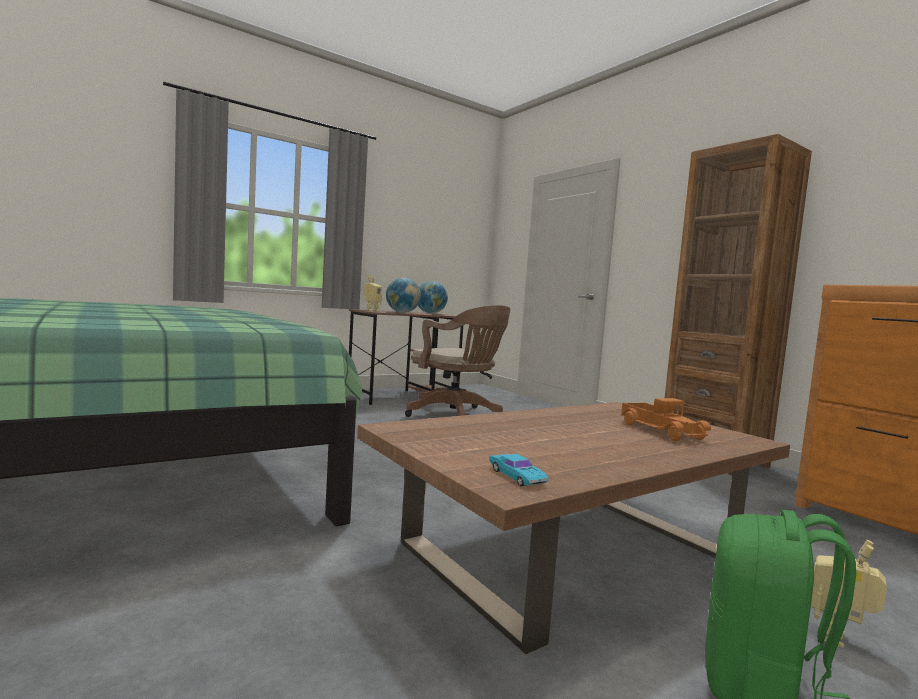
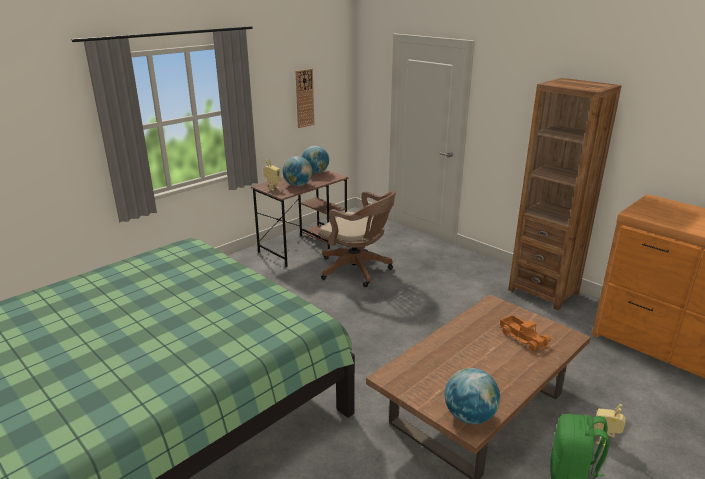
camera: 10 degrees left, 20 degrees up
turquoise toy car [489,454,549,486] -> globe [445,368,500,425]
none -> wall clock [295,69,314,128]

